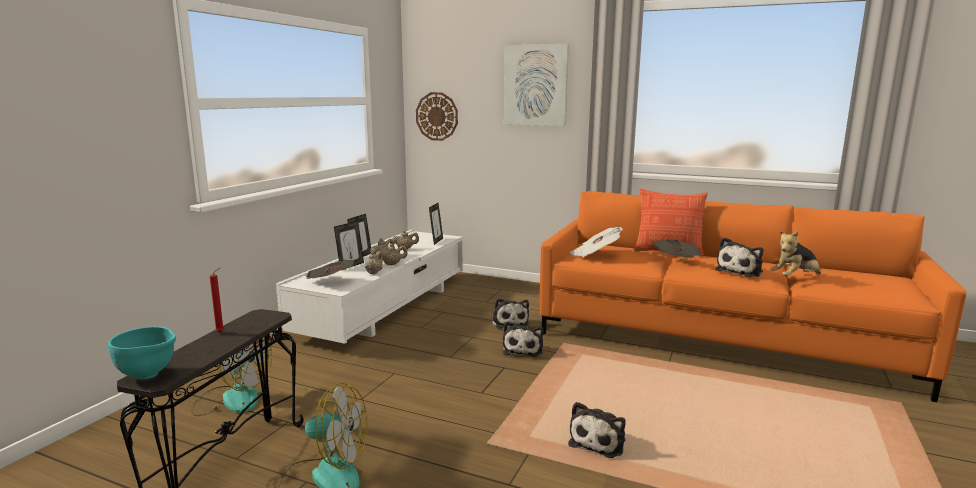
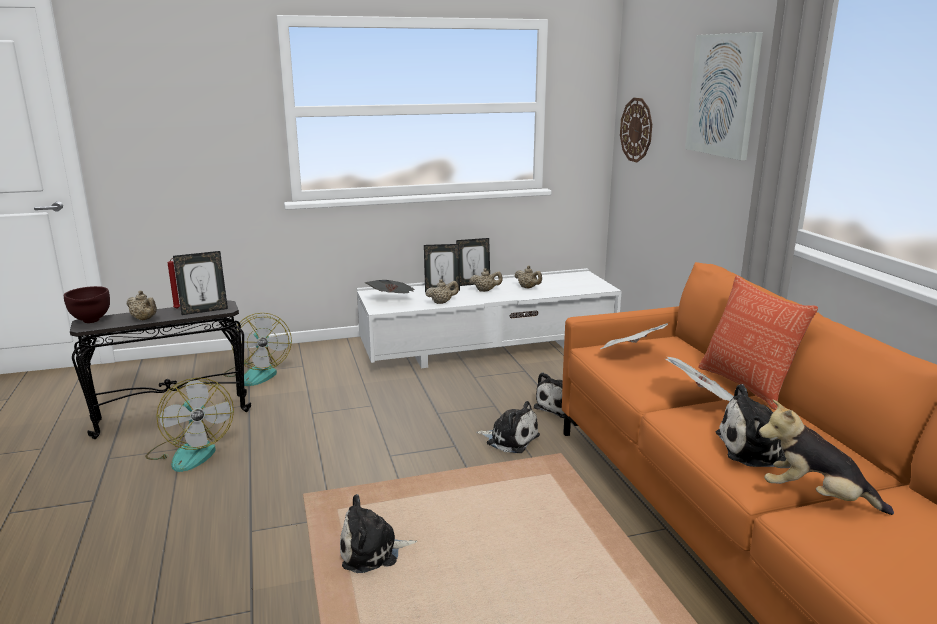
camera: 50 degrees right, 5 degrees up
turquoise bowl [108,326,176,380] -> brown bowl [64,286,110,323]
beige teapot [381,244,408,265] -> beige teapot moved to [127,291,157,320]
picture frame [429,203,443,245] -> picture frame moved to [173,251,228,315]
plush toy [502,321,543,357] -> plush toy turned 120 degrees counterclockwise [476,401,540,453]

